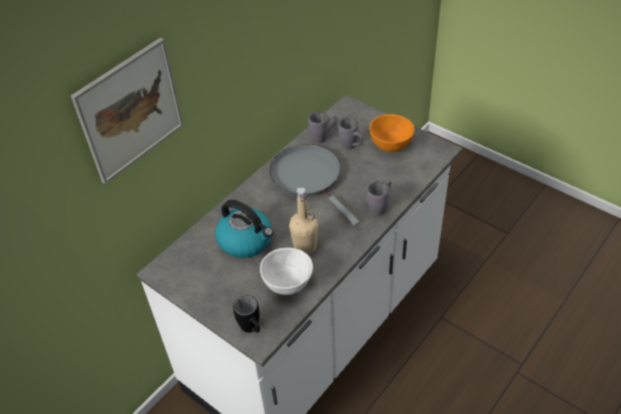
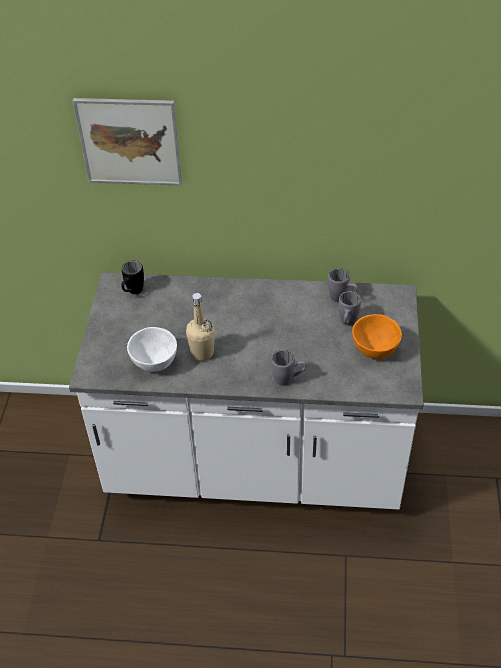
camera: 55 degrees right, 0 degrees up
kettle [215,200,273,258] -> none
black mug [233,295,260,333] -> black mug moved to [121,261,144,294]
grey frying pan [270,144,360,226] -> none

